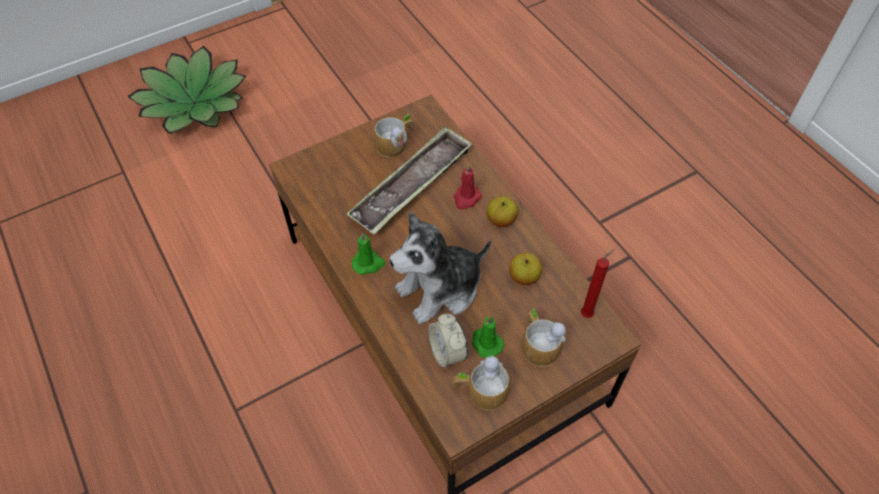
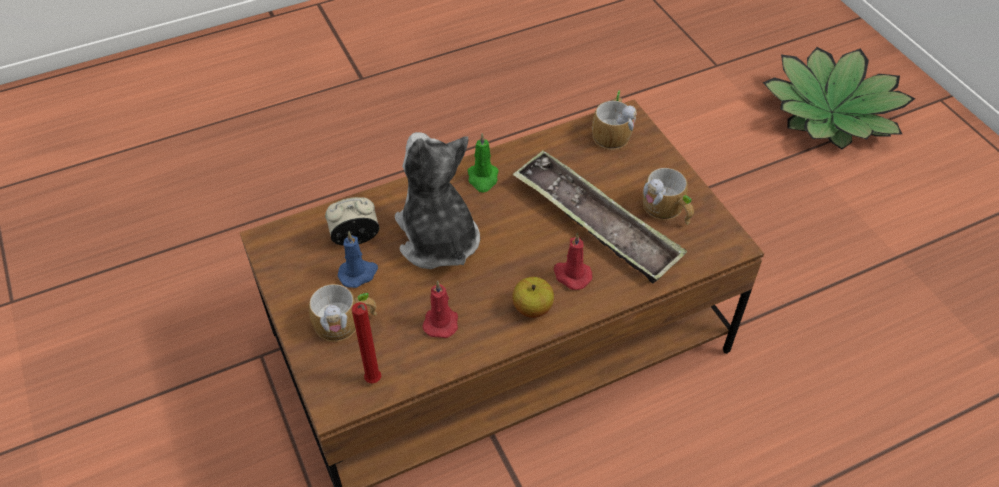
camera: 95 degrees right, 5 degrees down
mug [453,356,510,410] -> mug moved to [592,90,637,150]
green candle [472,316,504,358] -> blue candle [338,231,378,288]
apple [509,253,542,285] -> red candle [422,281,458,338]

